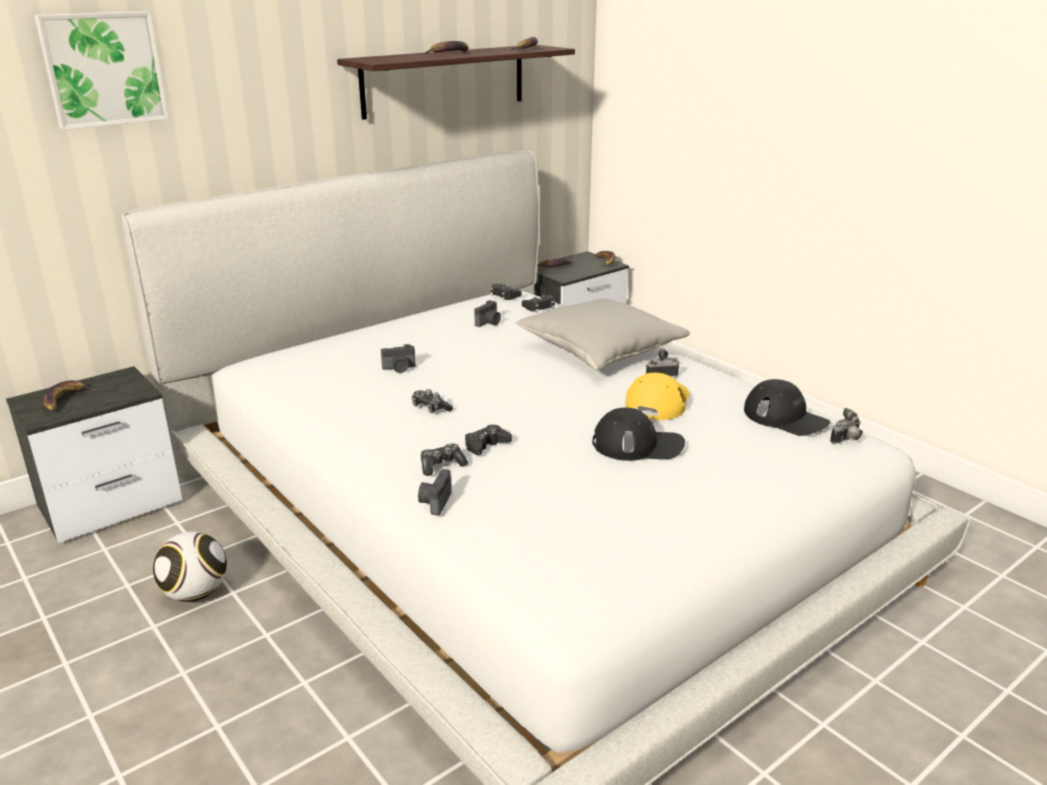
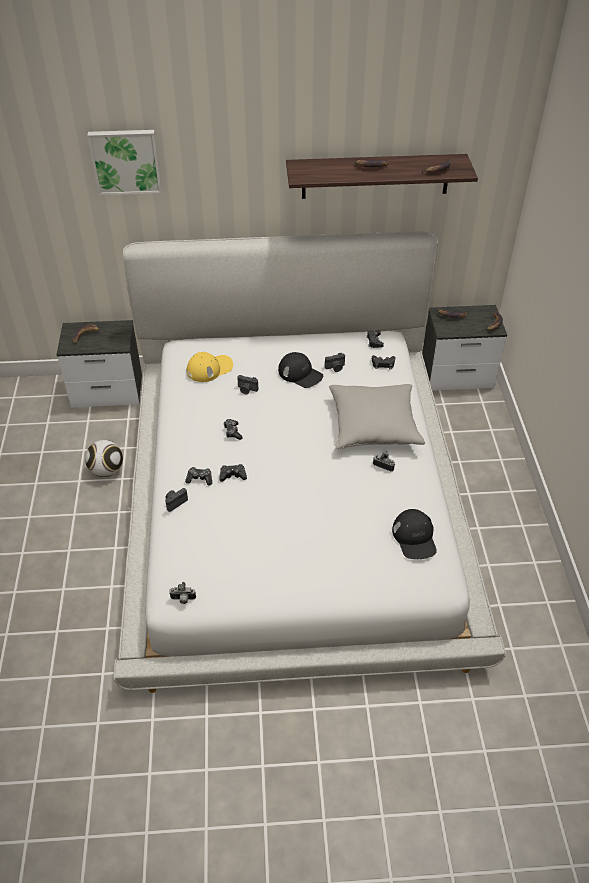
camera: 35 degrees right, 20 degrees up
black cap [592,408,685,461] -> black cap moved to [278,352,323,388]
yellow cap [626,373,690,420] -> yellow cap moved to [187,352,233,382]
camera [830,408,863,444] -> camera moved to [169,582,196,604]

